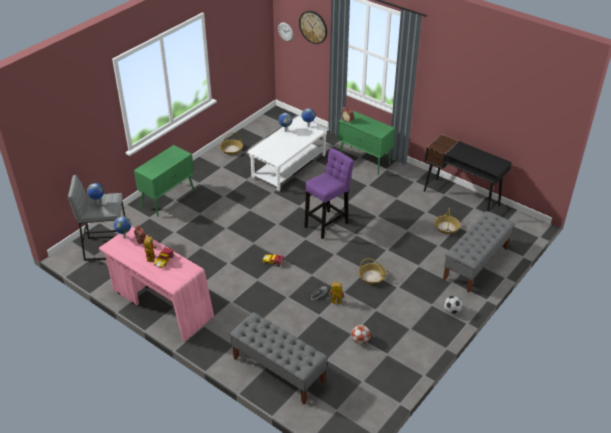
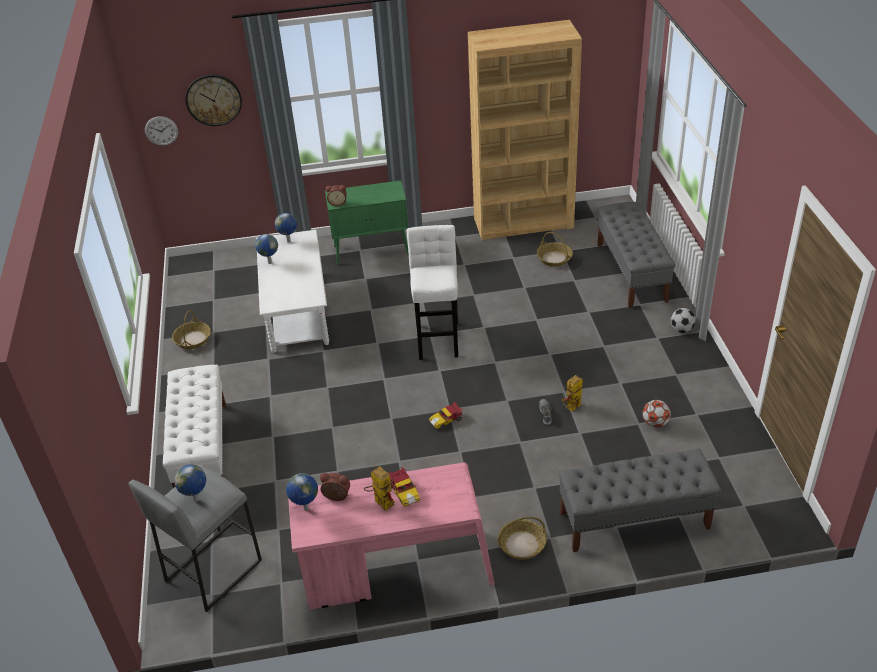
camera: 45 degrees left, 0 degrees up
green cabinet [134,145,194,217] -> white bench [163,365,226,488]
purple stool [305,148,354,239] -> white stool [407,225,458,360]
basket [359,258,386,284] -> basket moved to [498,517,547,560]
black desk [424,134,512,212] -> brown bookcase [468,20,582,240]

